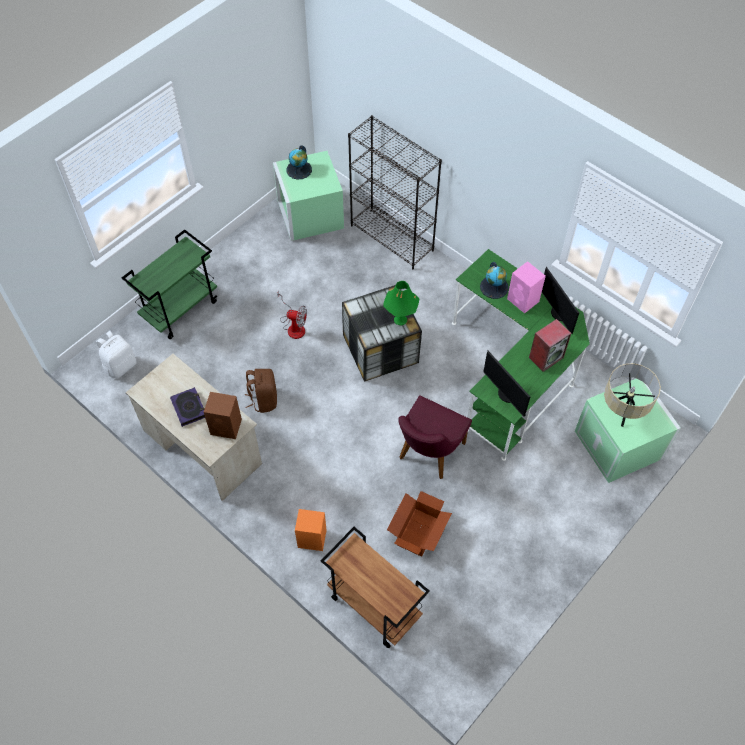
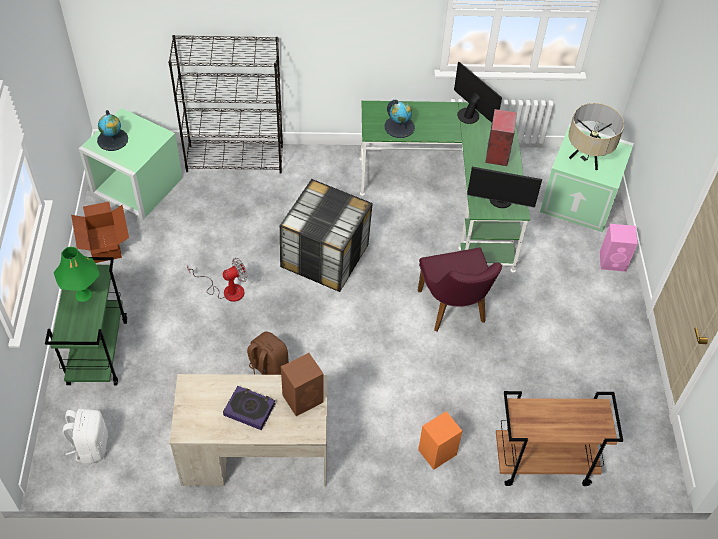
camera: 45 degrees left, 5 degrees down
green table lamp [383,281,419,325] -> green table lamp moved to [54,247,100,302]
cardboard box [387,491,452,557] -> cardboard box moved to [71,202,129,263]
pink speaker [507,261,546,313] -> pink speaker moved to [600,224,638,272]
monitor [542,267,579,334] -> monitor turned 150 degrees counterclockwise [454,62,502,124]

